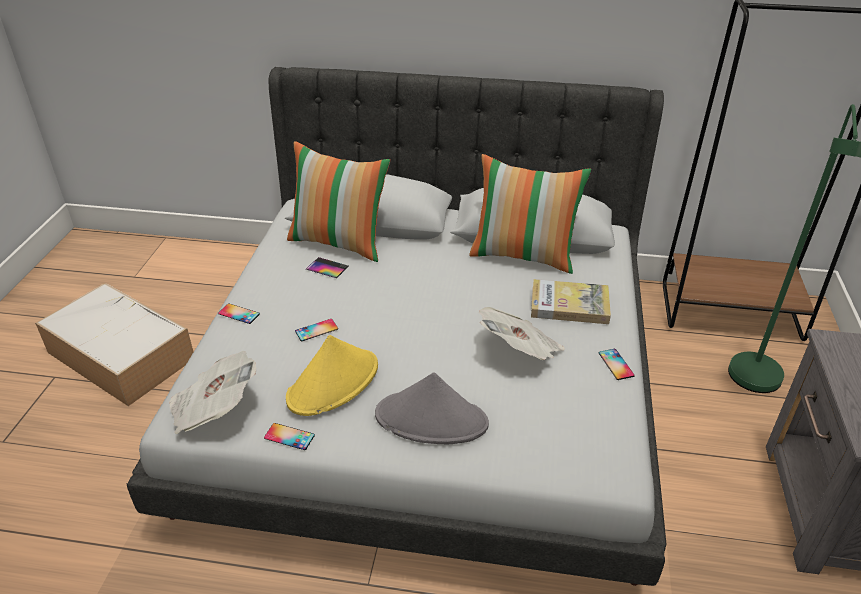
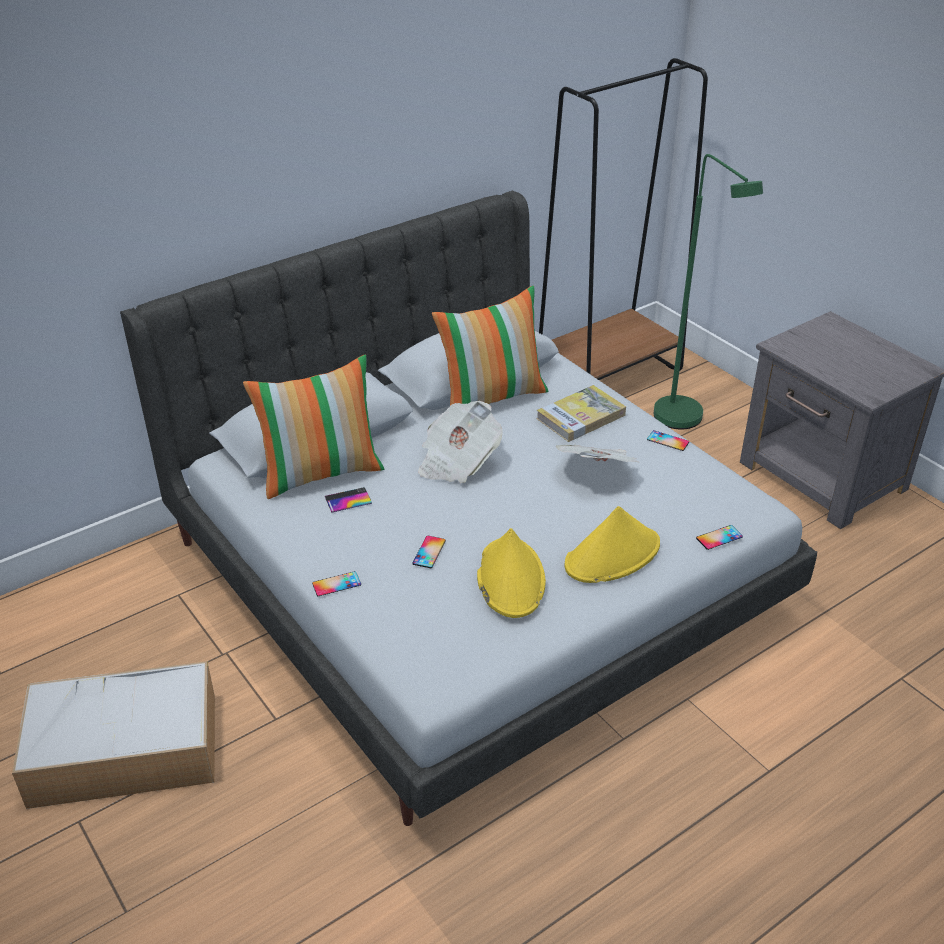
camera: 45 degrees left, 0 degrees up
newspaper [169,351,256,434] -> newspaper moved to [418,401,502,483]
phone [264,423,315,450] -> phone moved to [696,525,743,550]
grey hat [375,372,489,444] -> yellow hat [565,506,660,583]

